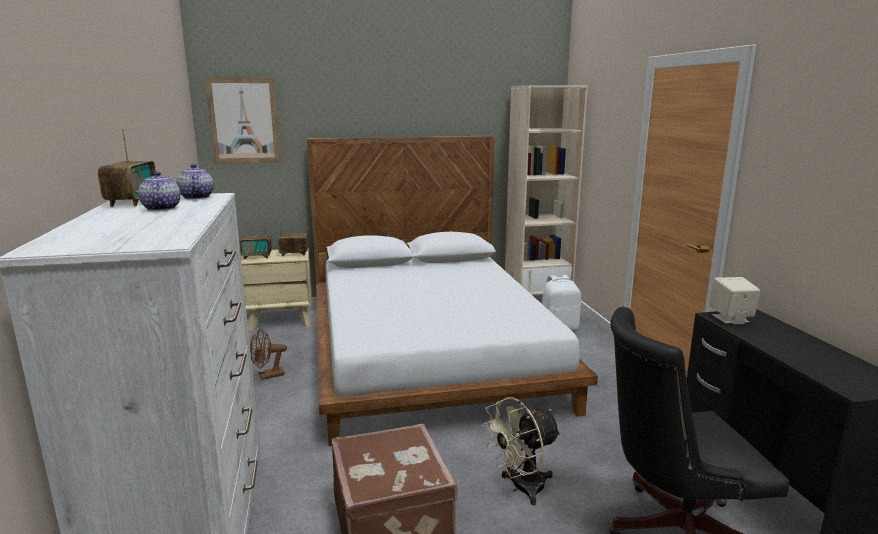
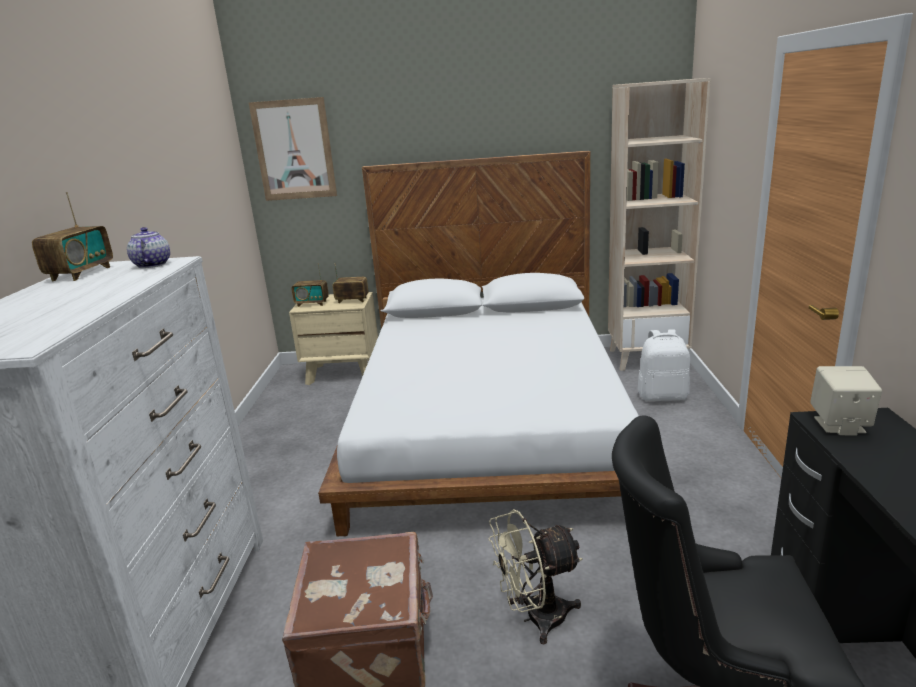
camera: 15 degrees right, 5 degrees up
teapot [138,171,180,211] -> none
brown fan [250,329,287,380] -> none

